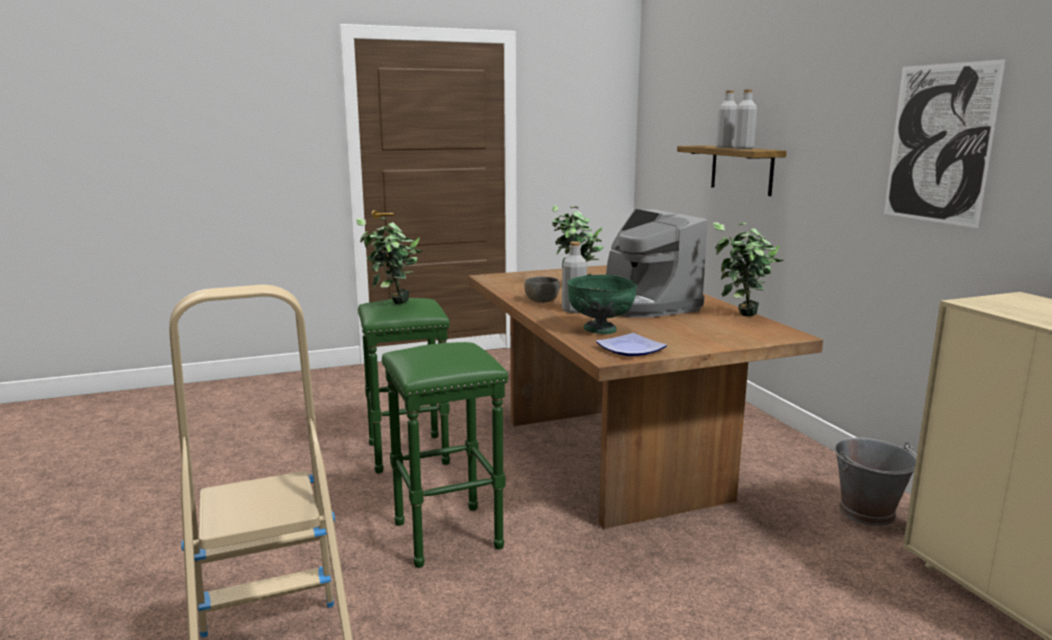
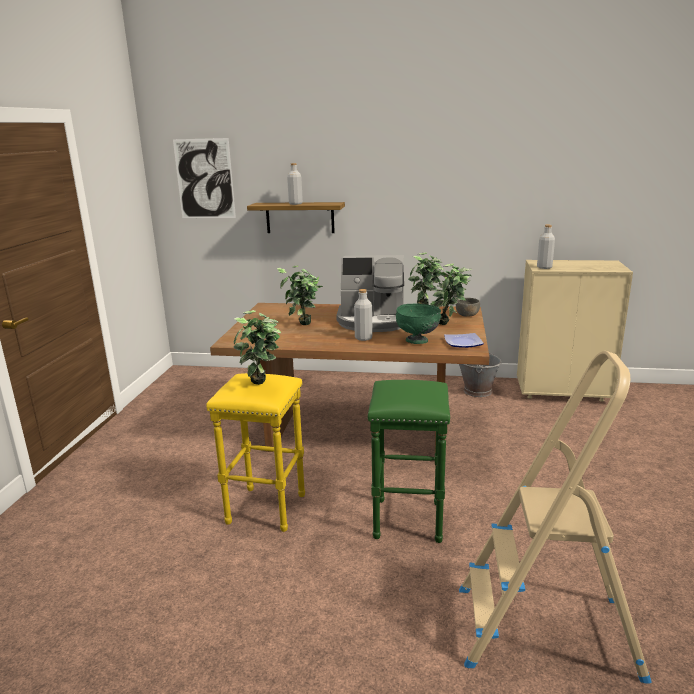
camera: 60 degrees left, 5 degrees up
green stool [358,298,450,473] -> yellow stool [206,373,305,532]
grey bowl [524,277,560,303] -> grey bowl moved to [456,298,480,317]
grey bottle [733,90,757,149] -> grey bottle moved to [537,225,555,269]
picture [884,59,1005,228] -> picture moved to [173,138,236,218]
none -> potted plant [430,263,472,325]

